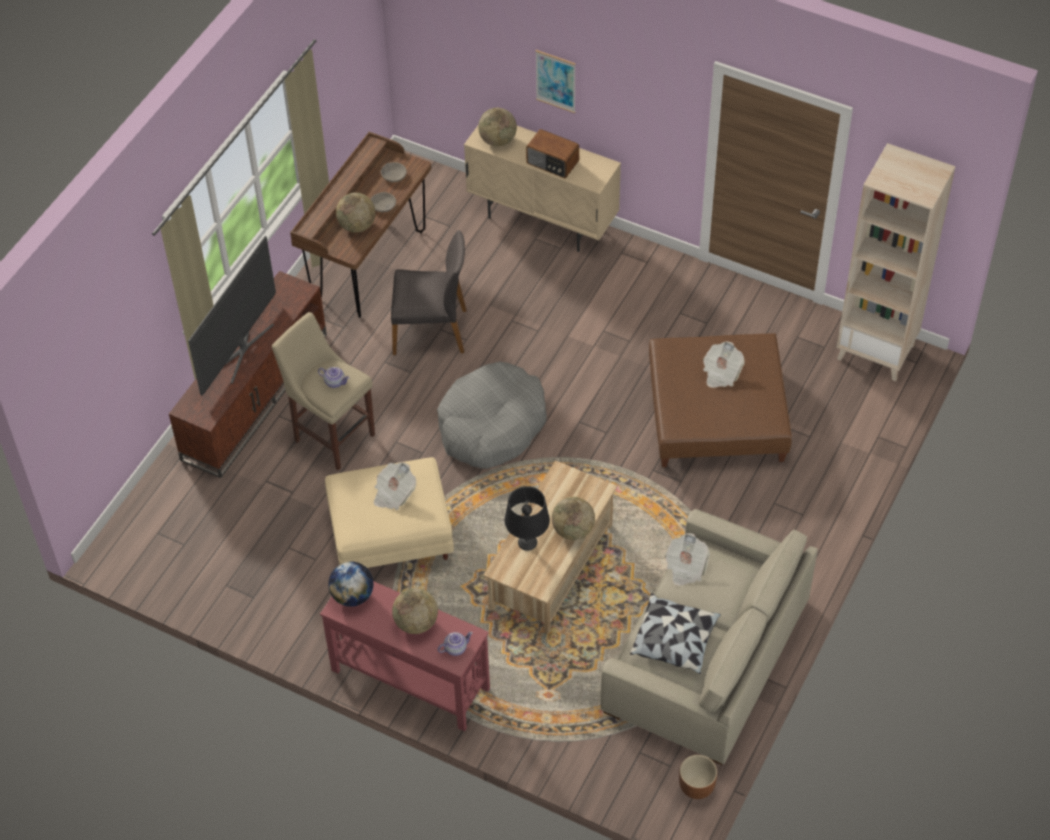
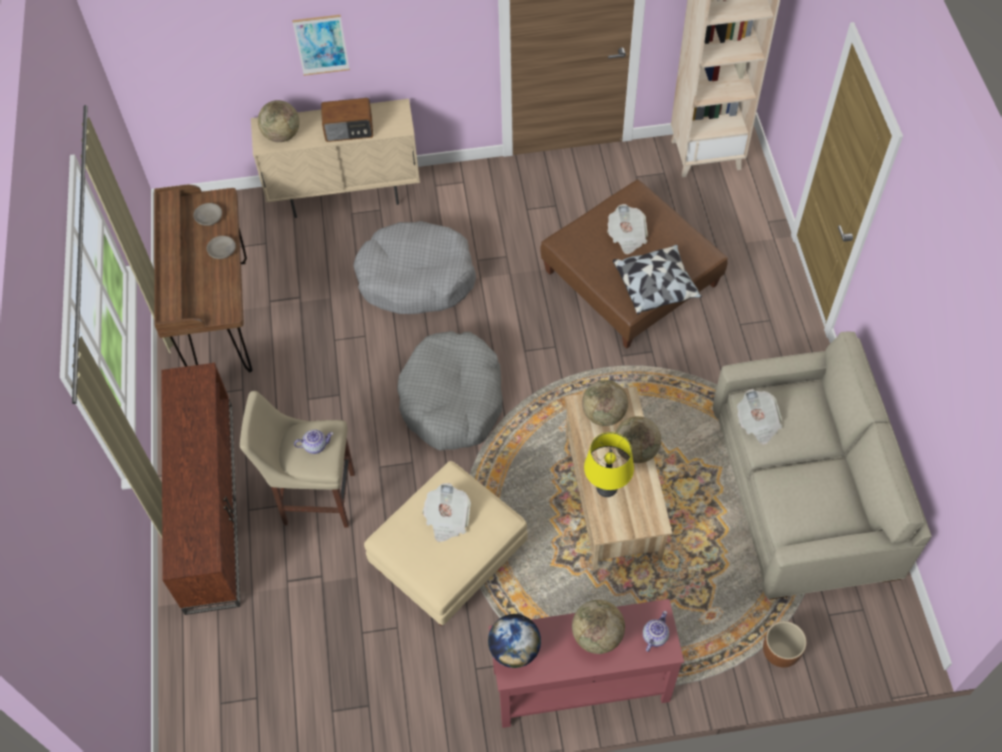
camera: 35 degrees left, 5 degrees up
television [188,236,276,396] -> none
globe [336,193,376,233] -> globe moved to [582,380,628,426]
grey chair [391,230,466,355] -> none
black table lamp [505,486,550,551] -> yellow table lamp [584,432,634,497]
pillow [630,593,721,674] -> pillow moved to [613,245,702,314]
brown planter [679,755,717,799] -> brown planter moved to [763,621,807,668]
none -> grey dog bed [353,221,476,314]

